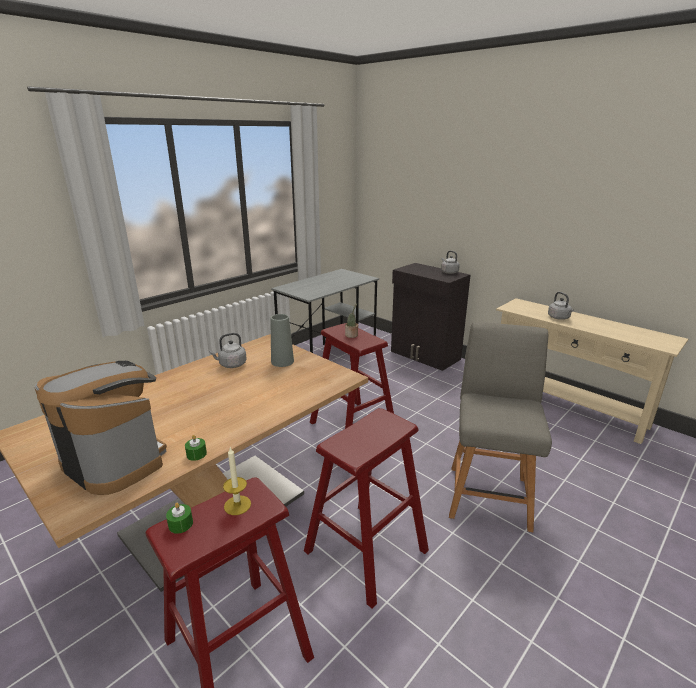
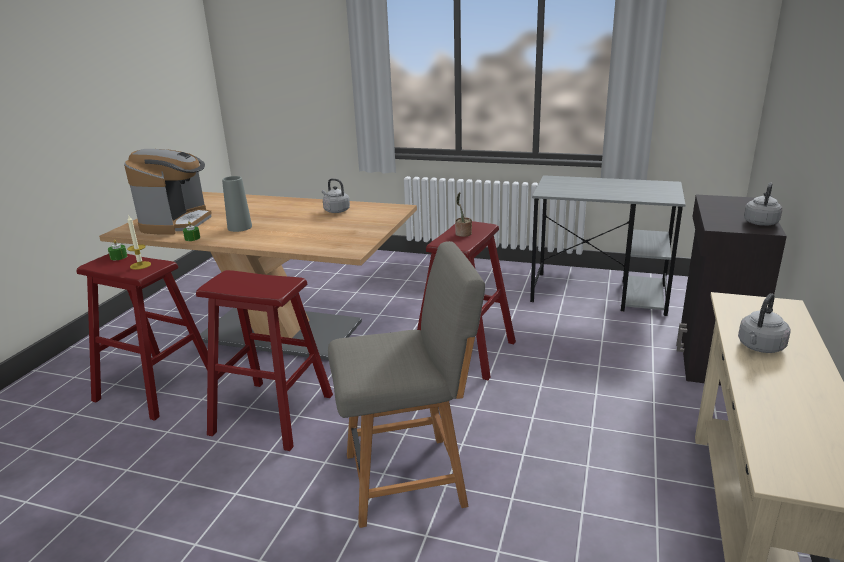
camera: 65 degrees right, 0 degrees up
grey vase [270,314,294,367] -> grey vase moved to [222,176,252,232]

